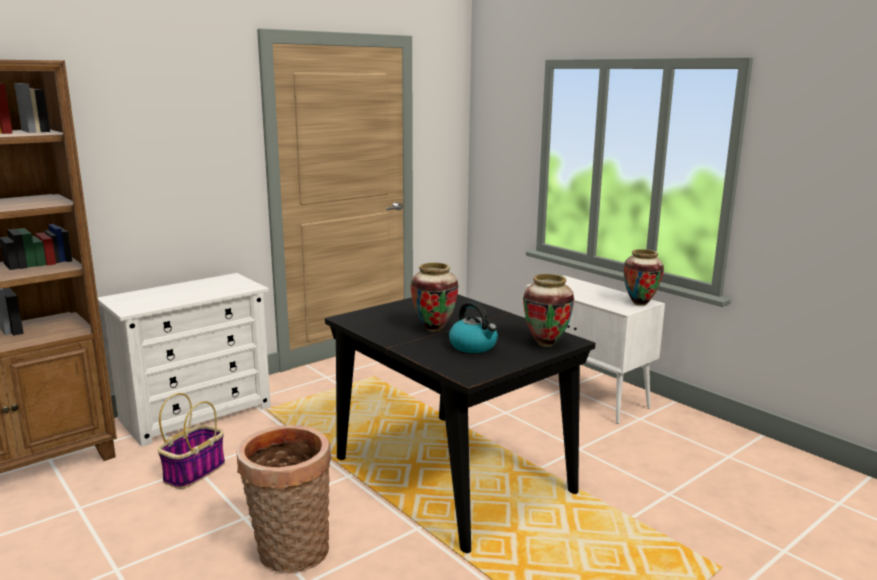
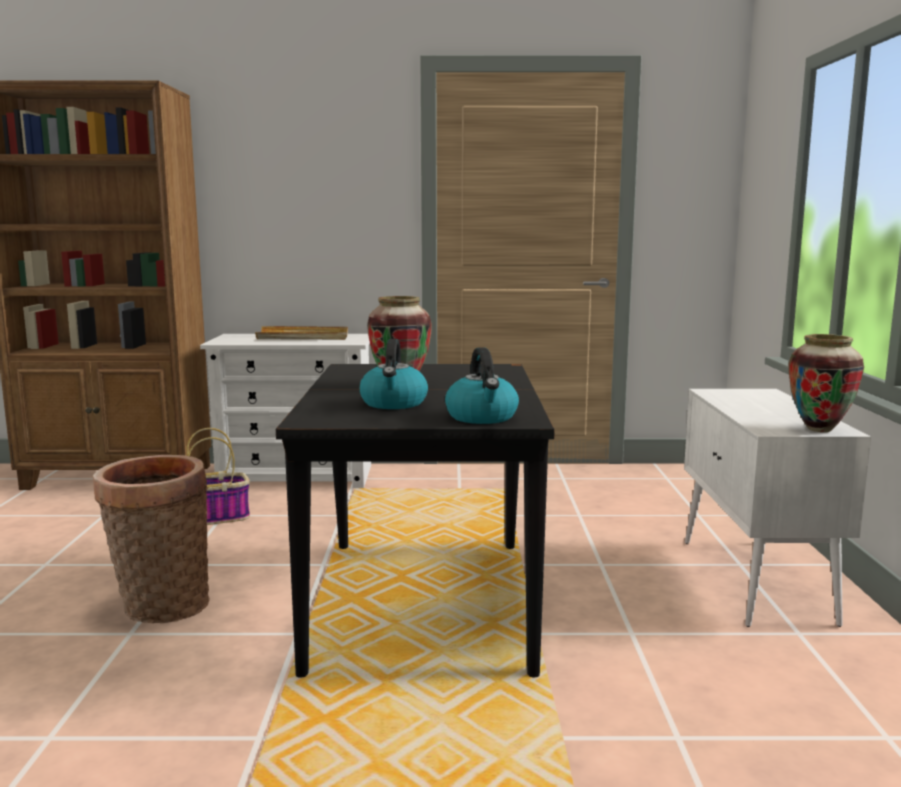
camera: 40 degrees right, 5 degrees down
vase [523,274,574,347] -> kettle [445,347,519,424]
none -> beige tray [255,326,348,340]

